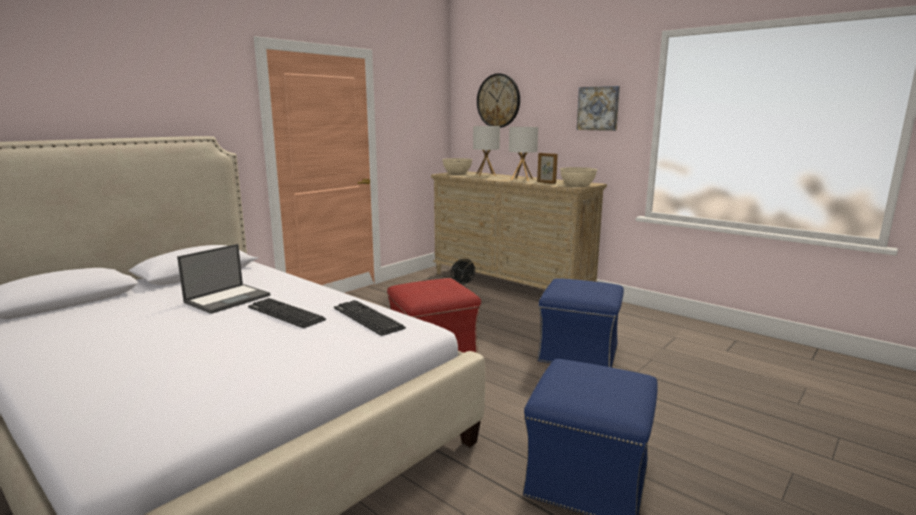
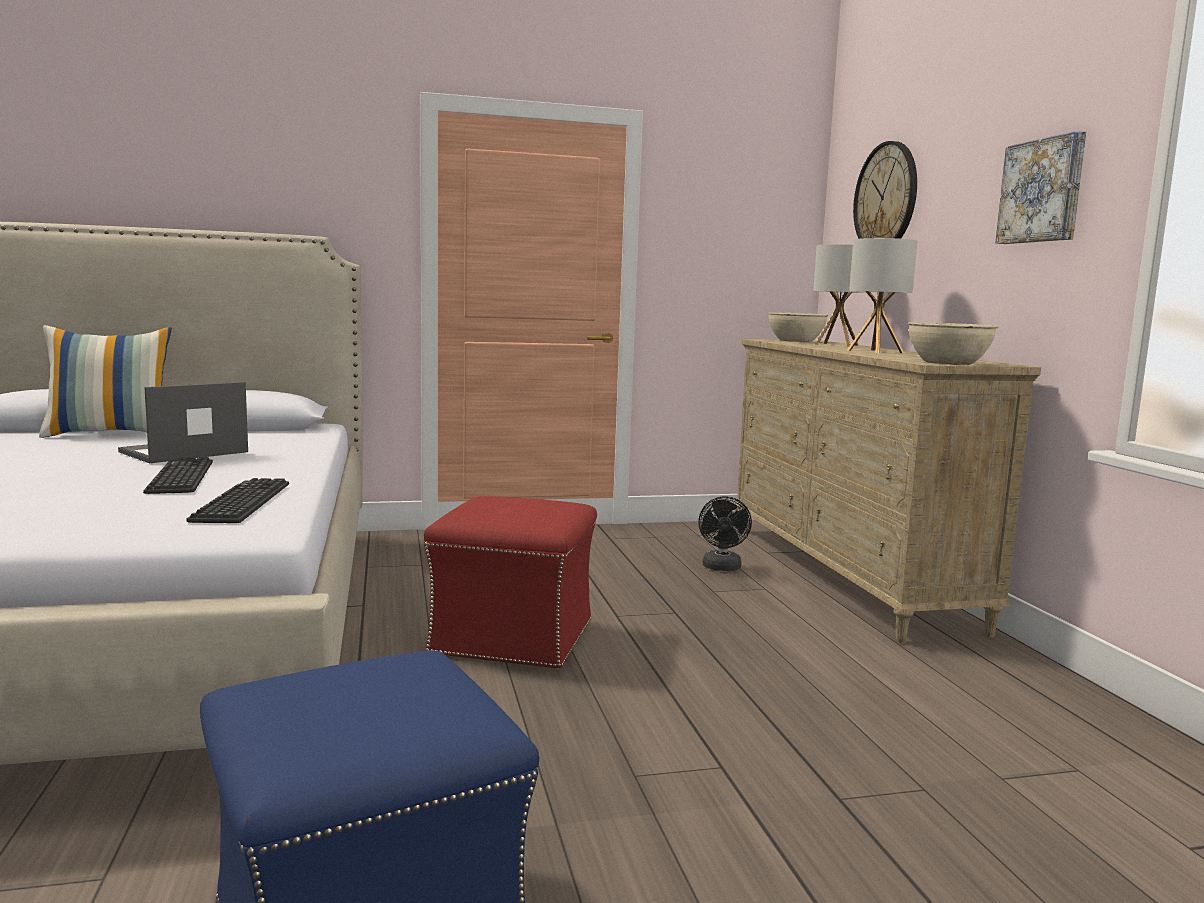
camera: 35 degrees right, 5 degrees down
laptop [177,244,270,314] -> laptop turned 150 degrees clockwise [118,382,248,463]
picture frame [537,153,558,184] -> none
blue ottoman [537,278,624,368] -> none
none -> pillow [39,325,172,438]

